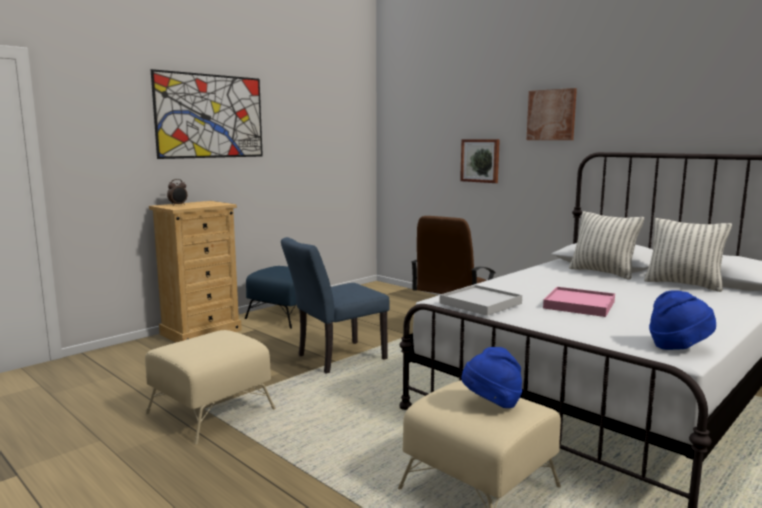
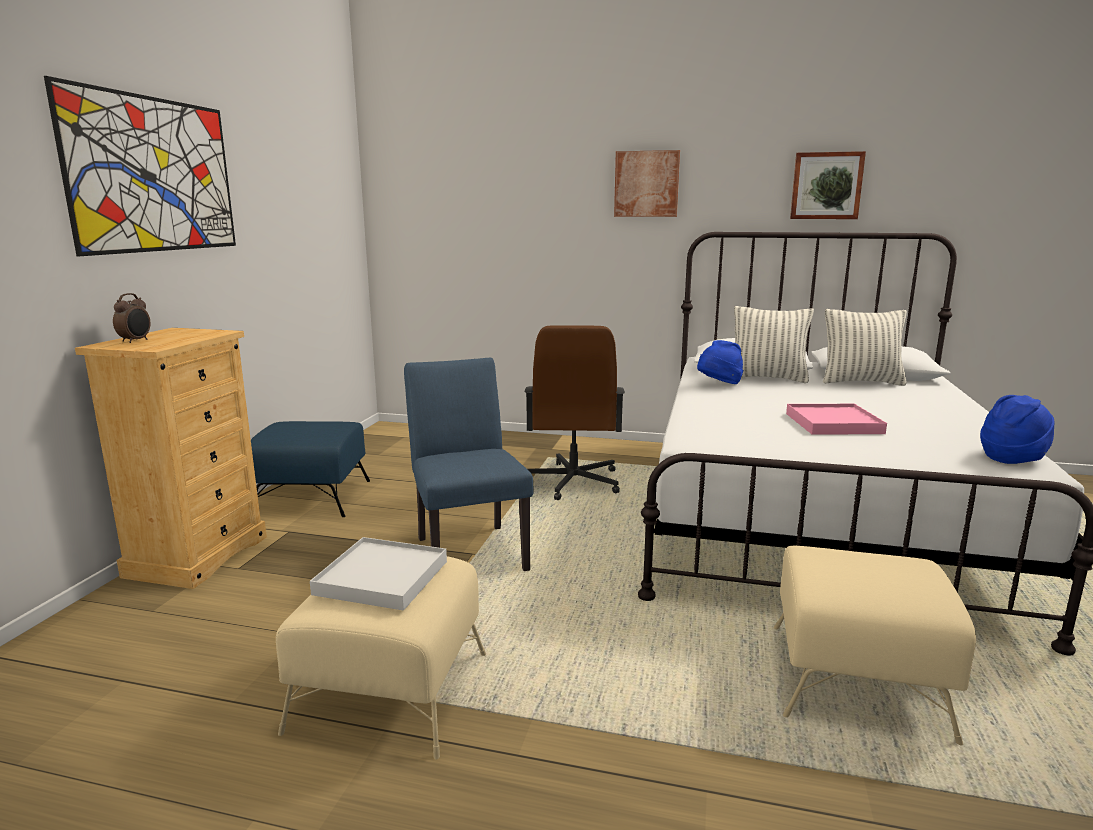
camera: 30 degrees left, 5 degrees up
blue chair [281,237,390,374] -> blue chair turned 135 degrees clockwise [404,358,533,571]
white tray [440,285,522,316] -> white tray moved to [310,537,447,611]
picture [460,139,500,183] -> picture moved to [790,151,866,219]
blue hat [462,347,522,408] -> blue hat moved to [697,340,743,384]

